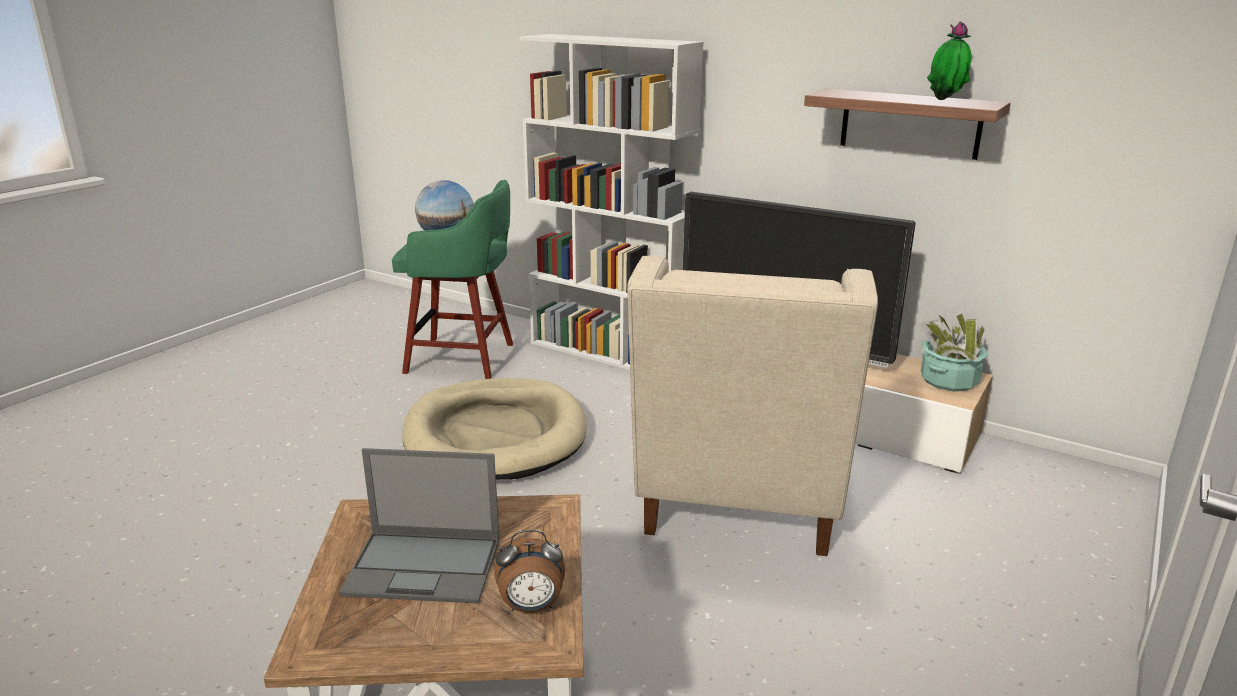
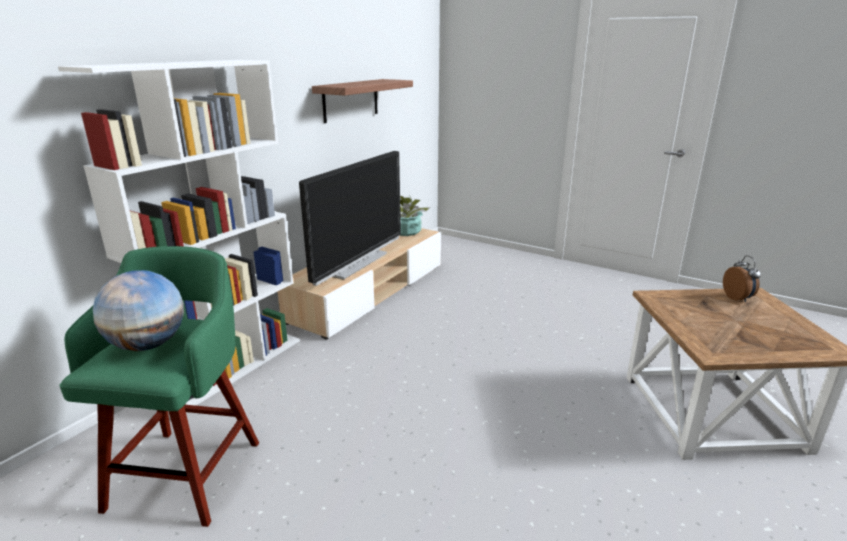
camera: 90 degrees left, 0 degrees up
laptop [339,448,500,603] -> none
beige dog bed [402,378,587,479] -> none
beige armchair [627,255,878,556] -> none
potted plant [927,21,971,100] -> none

